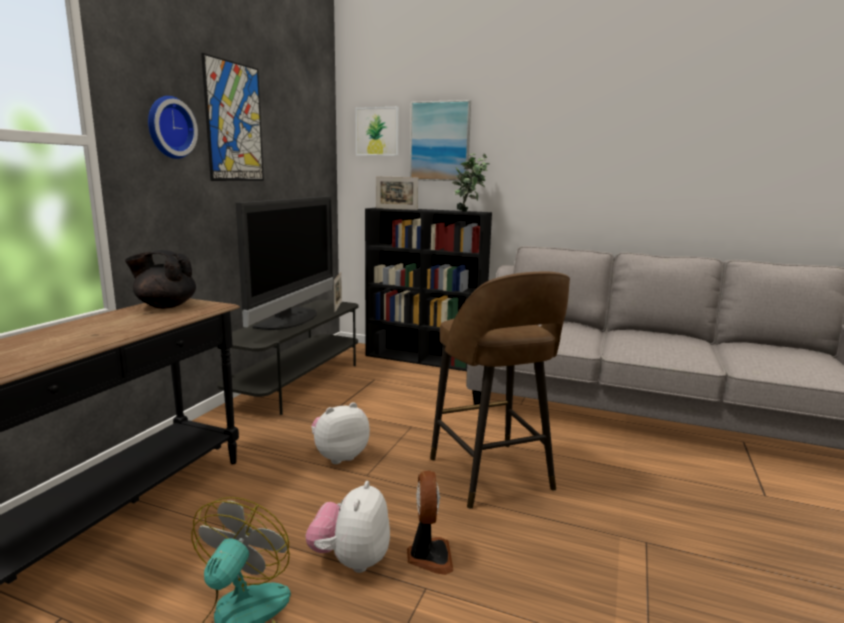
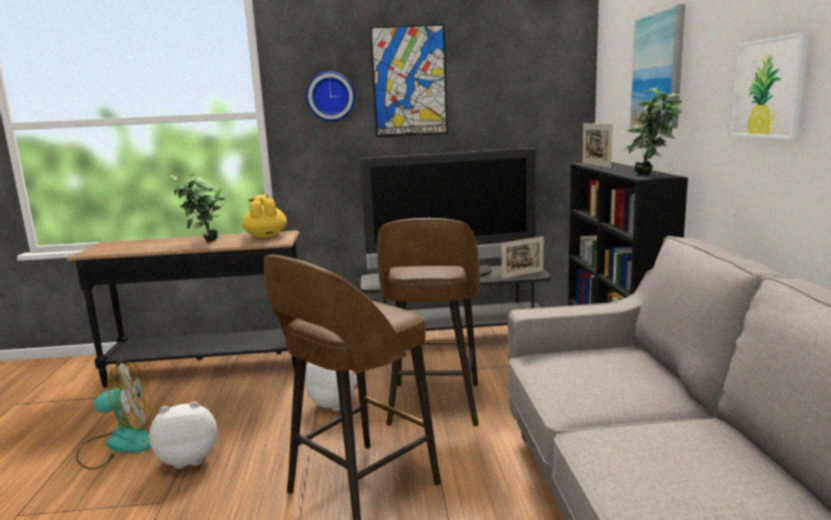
camera: 65 degrees right, 0 degrees up
black teapot [125,250,196,309] -> yellow teapot [242,195,287,238]
picture [356,107,399,156] -> picture moved to [731,32,809,139]
fan [407,471,454,575] -> none
none -> potted plant [170,174,226,242]
none -> brown stool [377,218,480,426]

